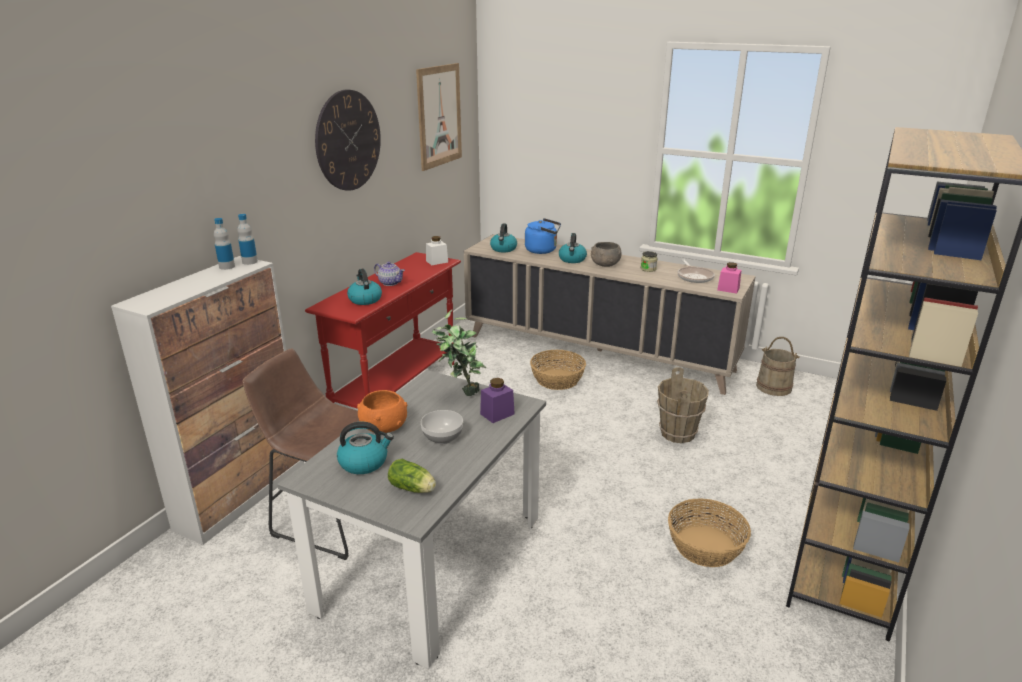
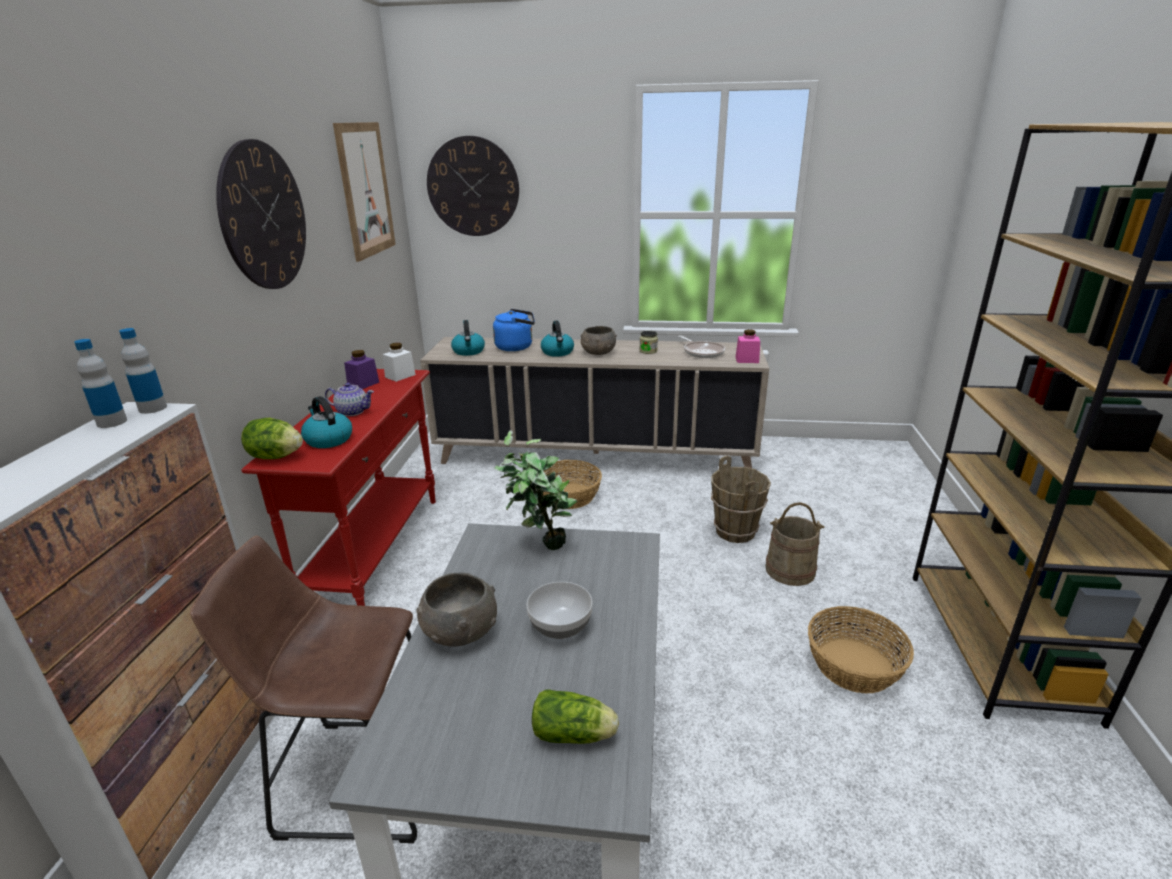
camera: 20 degrees left, 0 degrees up
kettle [337,422,394,474] -> none
orange bowl [357,390,407,433] -> grey bowl [416,572,497,647]
purple jar [480,378,515,423] -> purple jar moved to [344,350,379,389]
beige bucket [756,337,799,396] -> beige bucket moved to [765,502,825,586]
none -> lettuce [241,418,303,459]
none -> wall clock [427,136,519,236]

